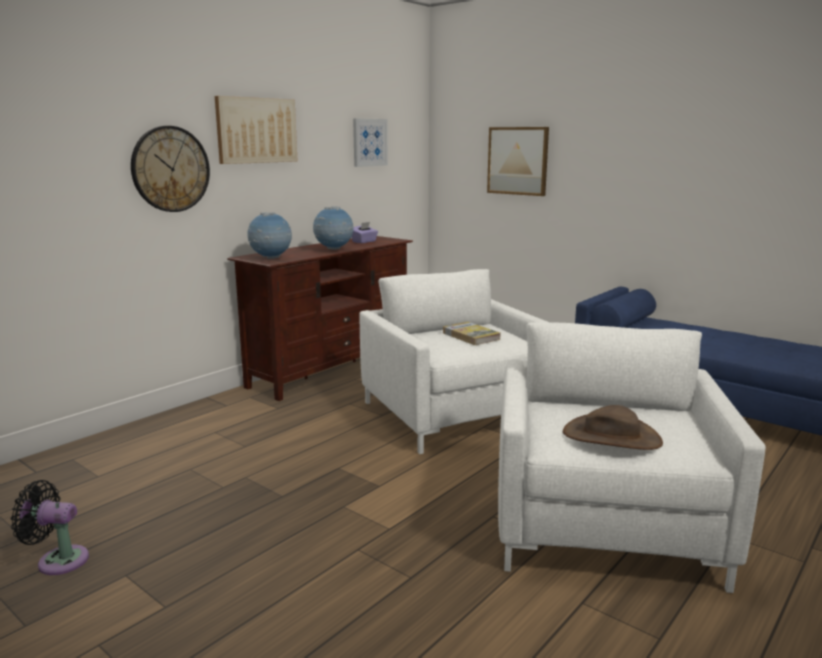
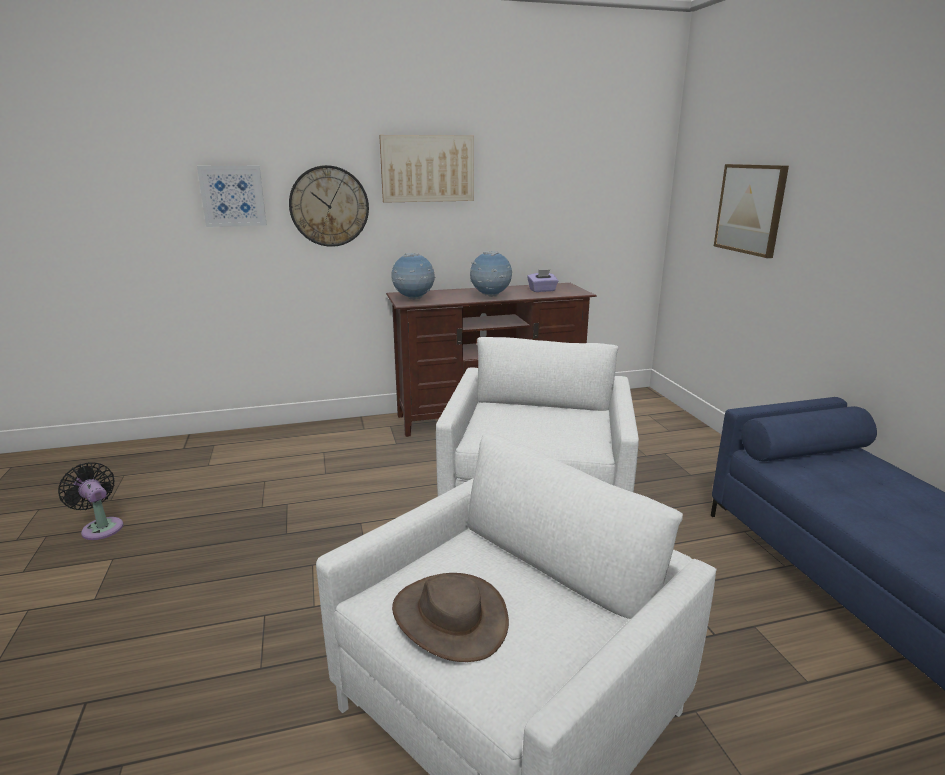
camera: 35 degrees right, 5 degrees up
picture [353,118,388,167] -> picture moved to [197,166,267,227]
book [443,322,501,345] -> none

